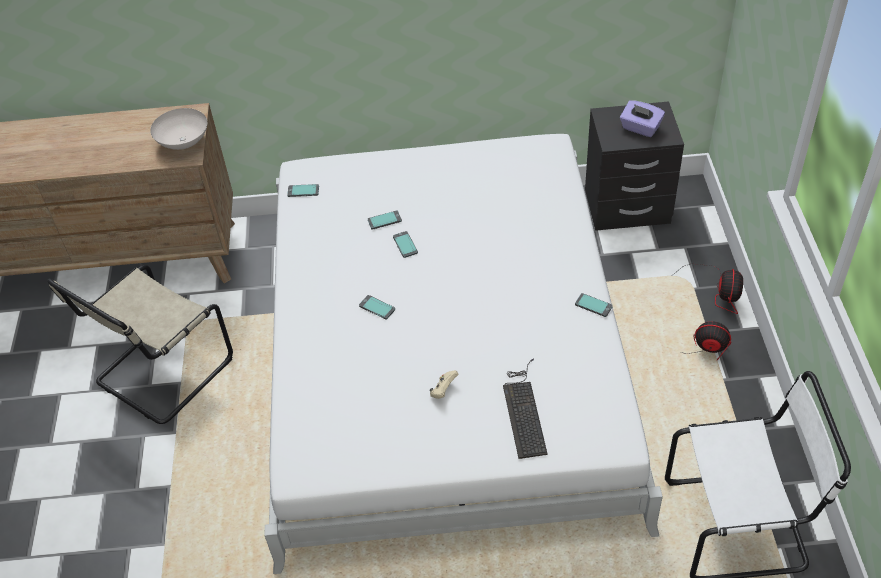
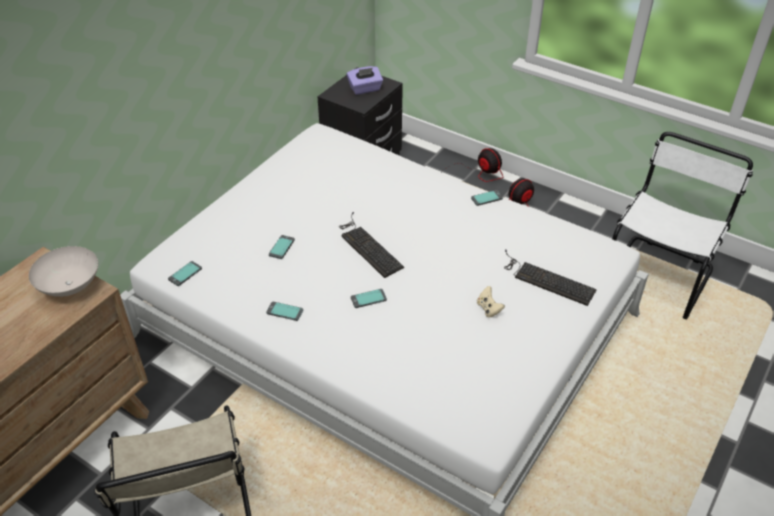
camera: 55 degrees left, 5 degrees down
phone [393,231,418,258] -> phone moved to [266,302,303,321]
none -> keyboard [339,212,404,278]

